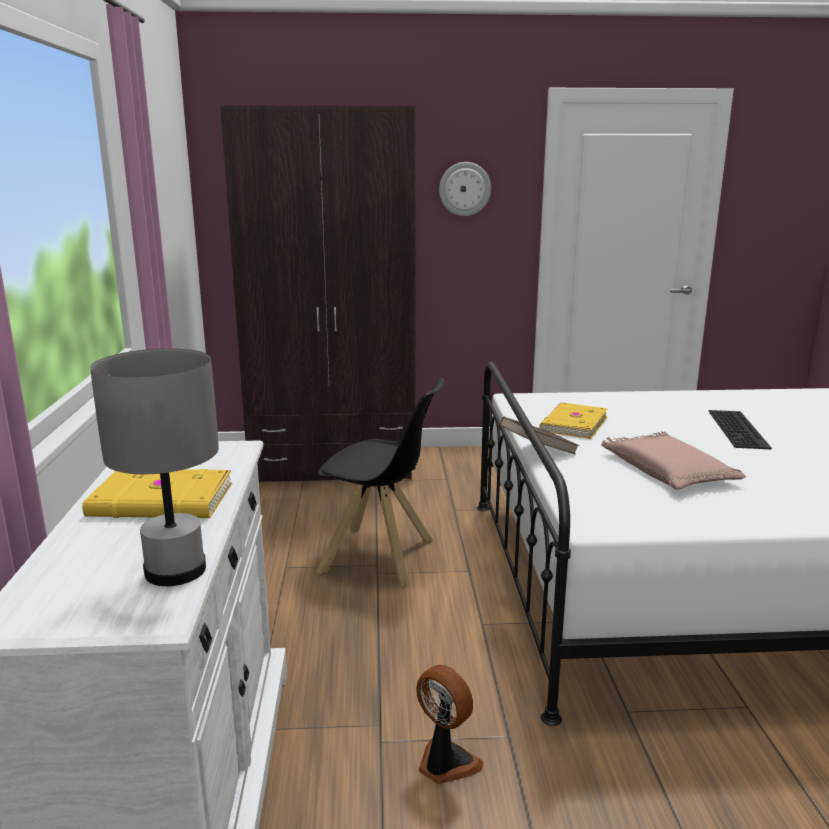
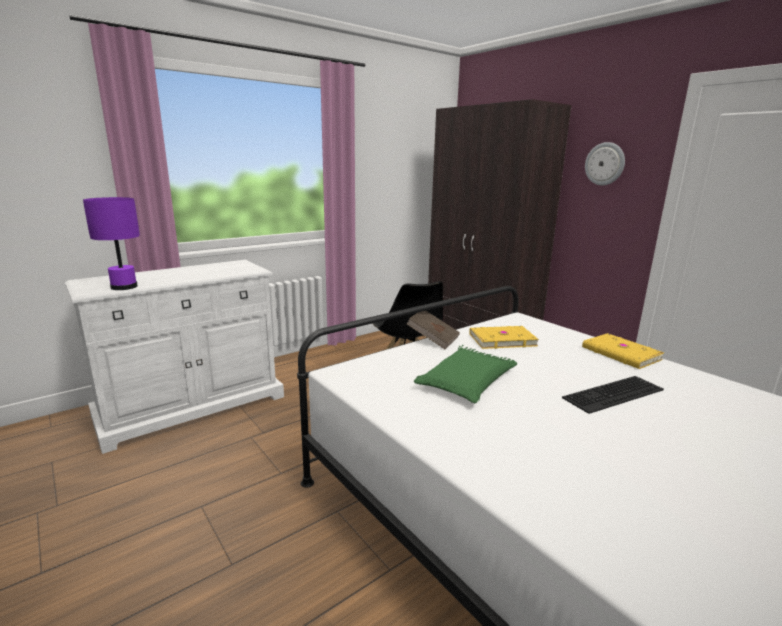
camera: 55 degrees right, 0 degrees up
yellow book [82,469,232,518] -> yellow book moved to [582,333,664,369]
grey table lamp [90,348,219,586] -> purple table lamp [83,197,140,290]
fan [416,664,483,784] -> none
beige pillow [601,431,746,490] -> green pillow [414,345,517,403]

